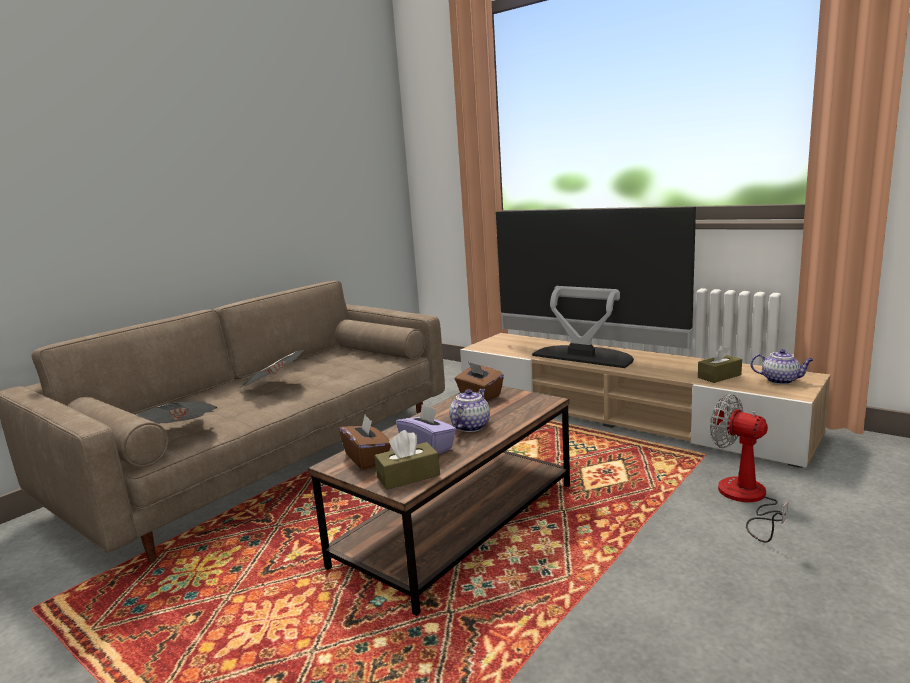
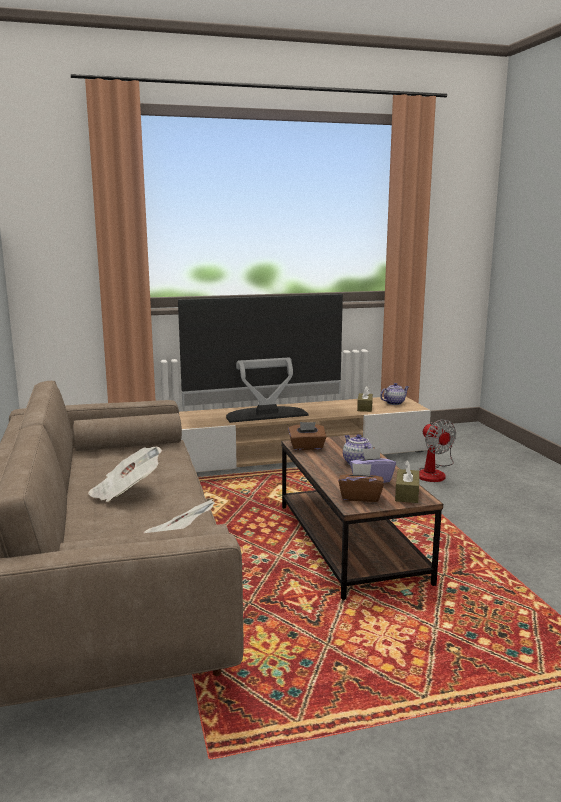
camera: 55 degrees left, 0 degrees up
fan [710,394,789,543] -> fan turned 105 degrees counterclockwise [419,419,456,482]

